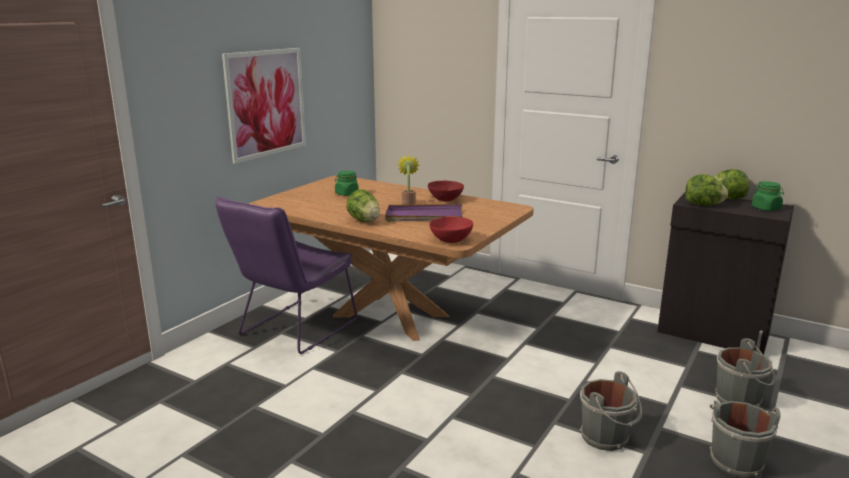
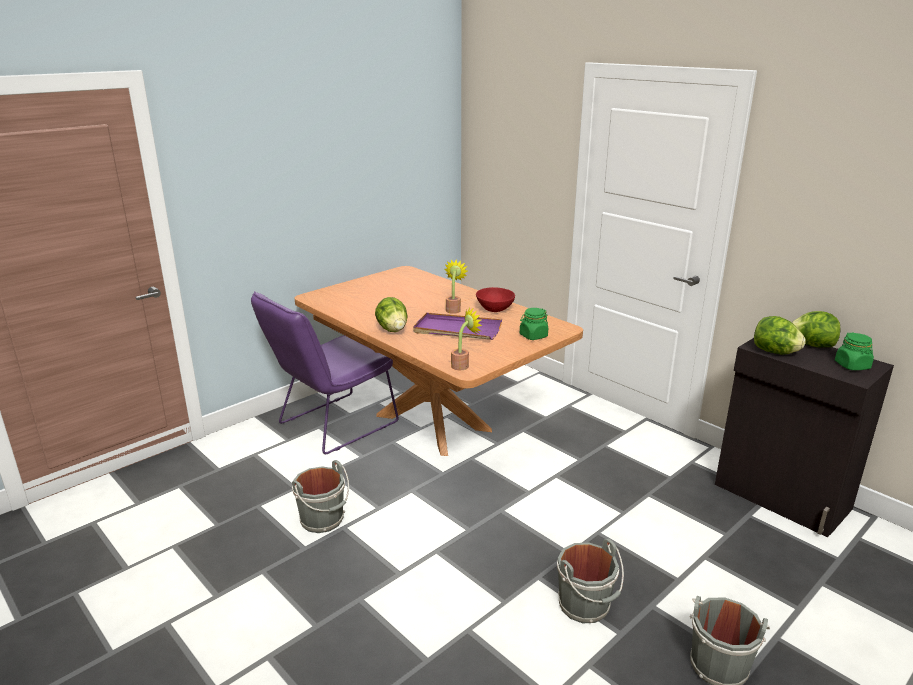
camera: 15 degrees right, 5 degrees up
picture [222,48,306,164] -> none
green jar [335,171,359,196] -> green jar moved to [520,308,548,340]
red bowl [429,216,473,243] -> potted plant [451,308,483,370]
grey bucket [715,338,776,407] -> grey bucket moved to [292,460,349,533]

